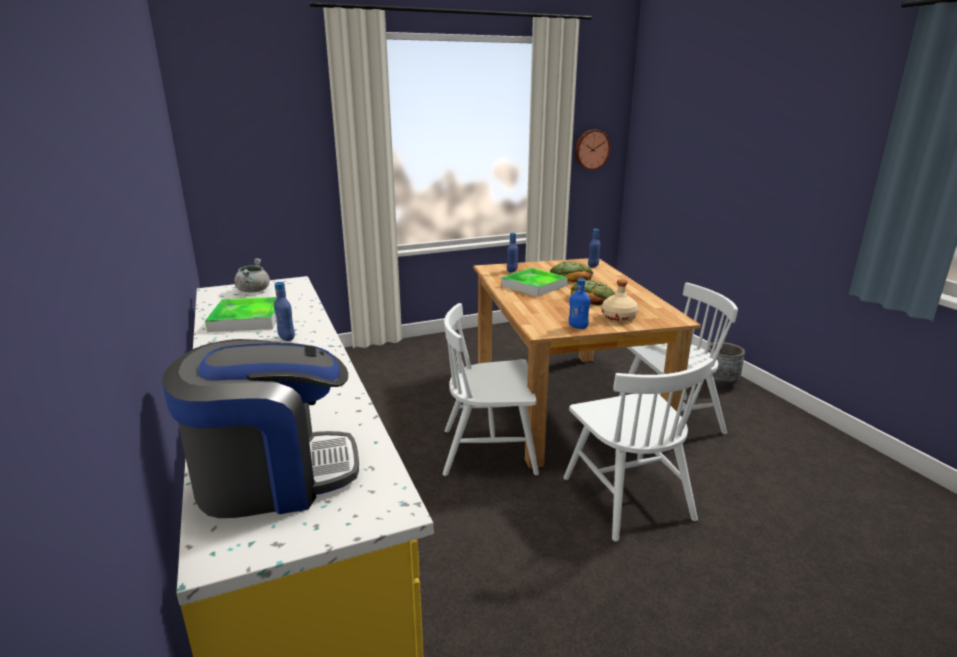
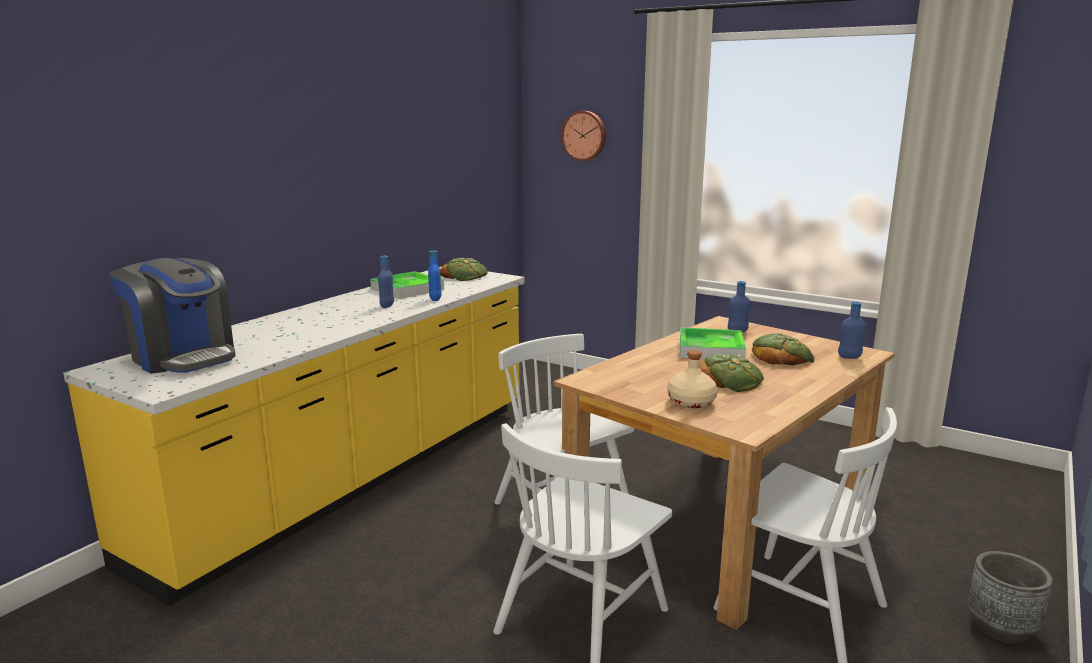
camera: 55 degrees right, 5 degrees down
grey cooking pot [234,258,270,292] -> bread [440,258,488,281]
blue bottle [568,278,590,329] -> blue bottle moved to [428,250,441,301]
wall clock [575,129,611,170] -> wall clock moved to [561,111,606,161]

